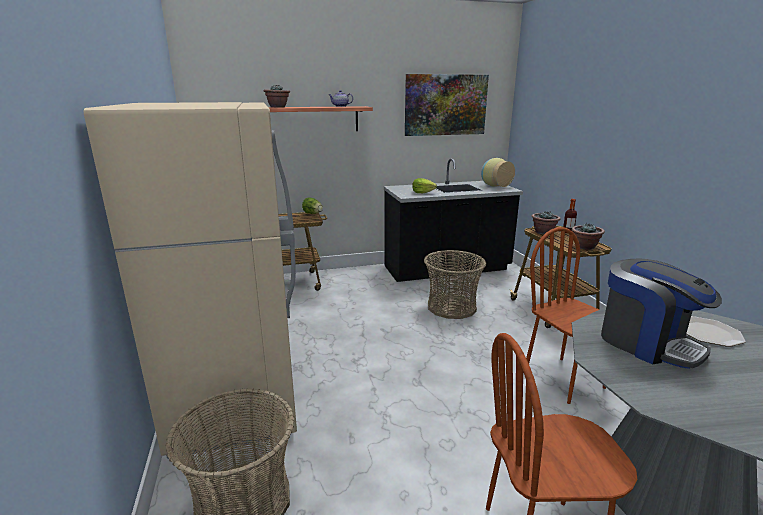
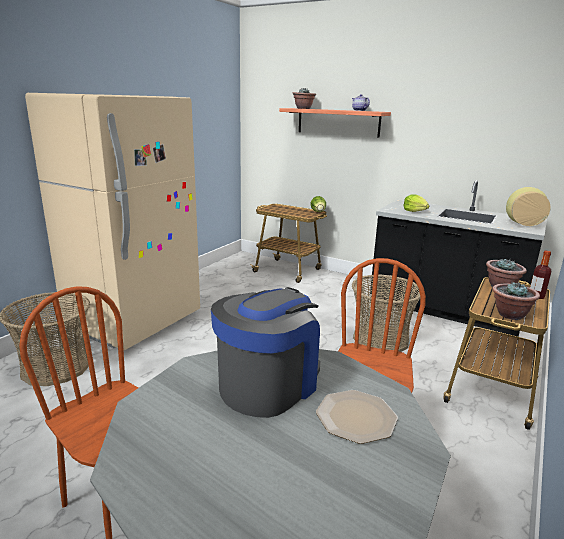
camera: 45 degrees right, 0 degrees up
picture [405,74,489,136] -> none
coffee machine [601,258,722,369] -> coffee machine turned 150 degrees counterclockwise [211,287,320,418]

